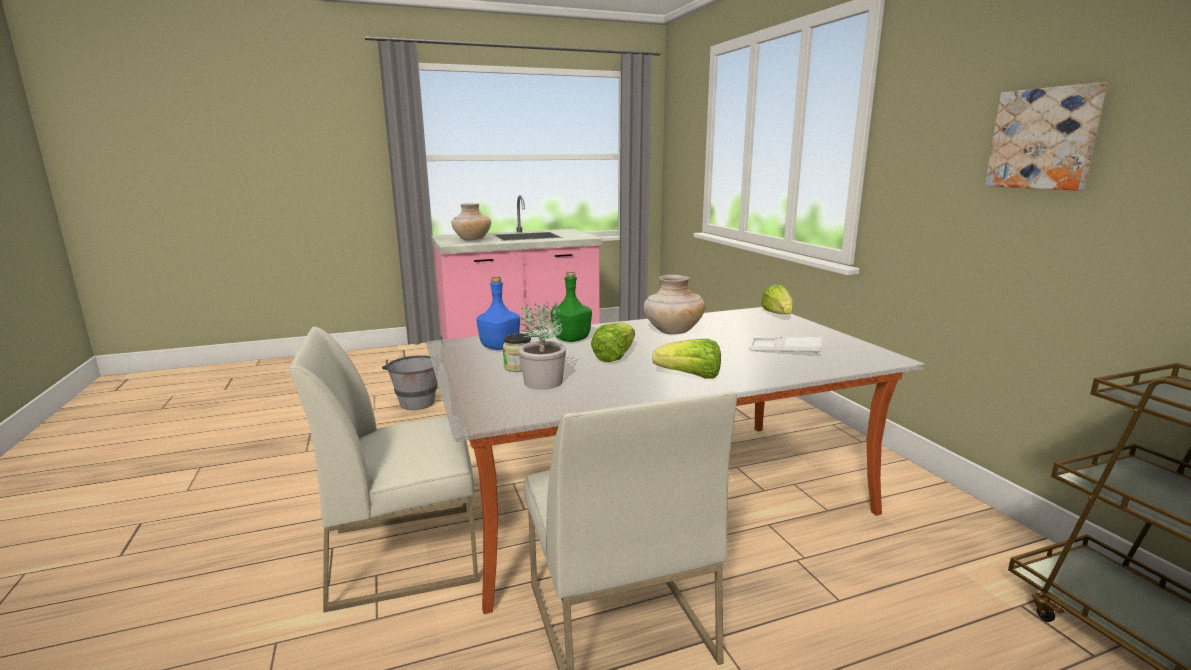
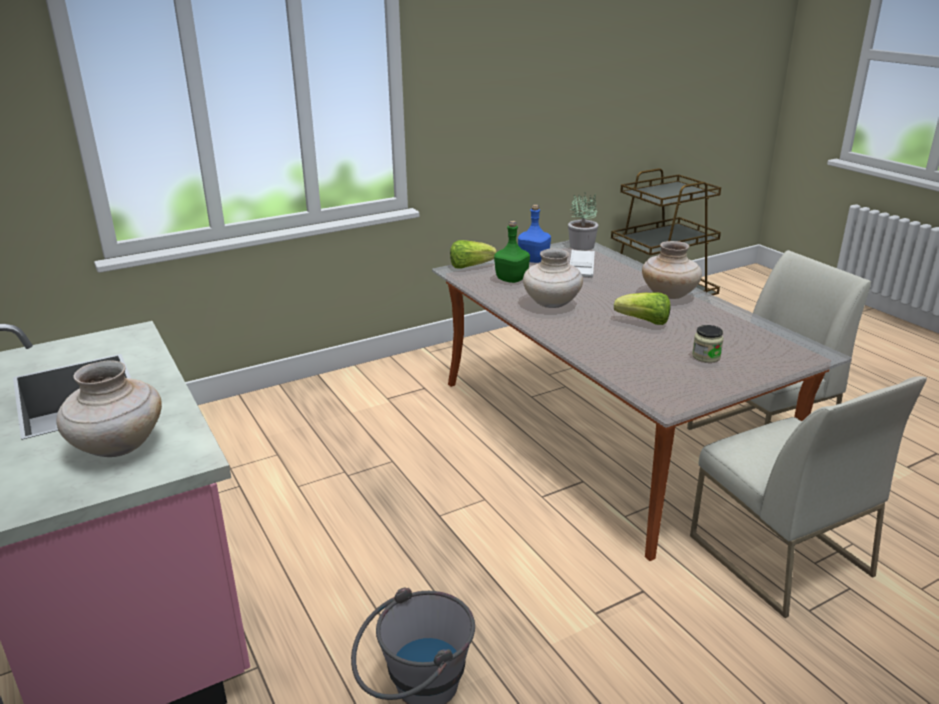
camera: 100 degrees left, 10 degrees up
blue bottle [476,276,520,350] -> blue bottle moved to [518,204,551,263]
potted plant [518,301,566,390] -> potted plant moved to [568,193,598,250]
green bottle [550,271,592,342] -> green bottle moved to [494,221,530,283]
lettuce [652,339,721,379] -> beige vase [642,241,702,299]
picture [985,82,1107,190] -> none

